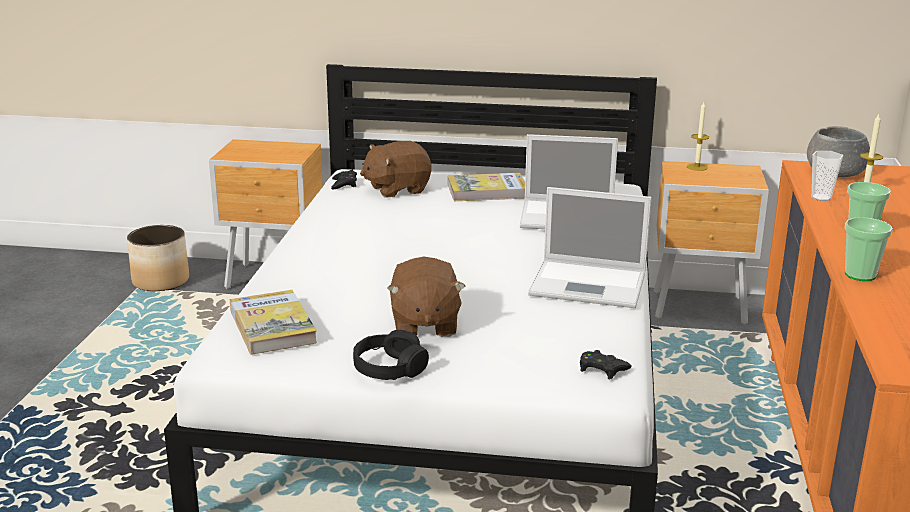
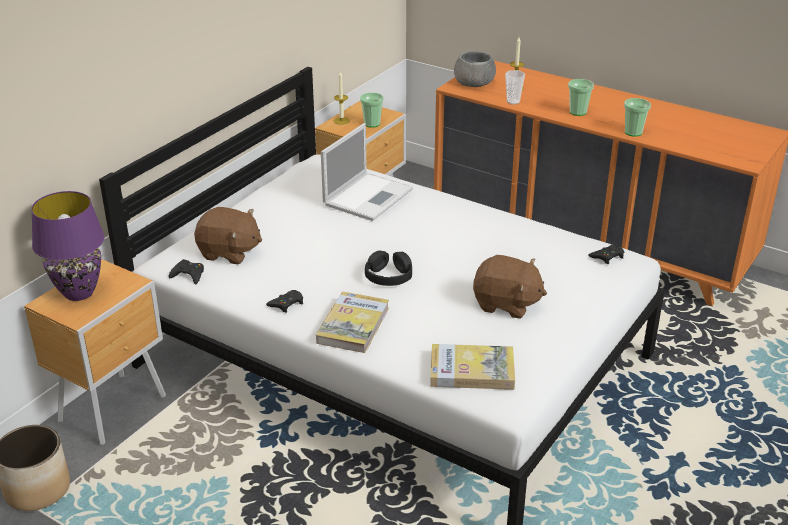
camera: 65 degrees left, 10 degrees up
black headphones [353,330,429,380] -> black headphones moved to [365,250,412,286]
brown plush toy [360,141,432,198] -> brown plush toy turned 75 degrees counterclockwise [194,207,262,264]
book [448,173,525,201] -> book moved to [316,292,389,353]
laptop [528,187,652,308] -> none
none -> purple table lamp [31,191,105,301]
none -> black game controller [266,290,303,313]
none -> cup [360,93,384,128]

